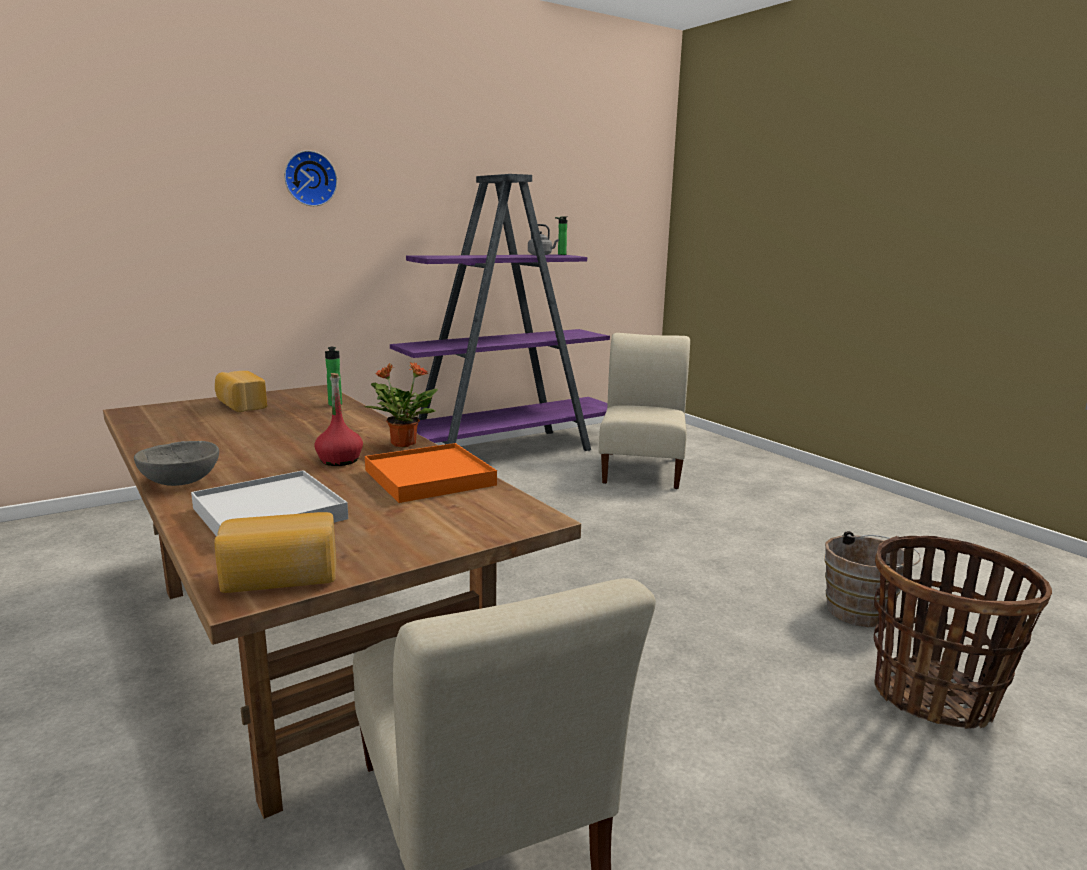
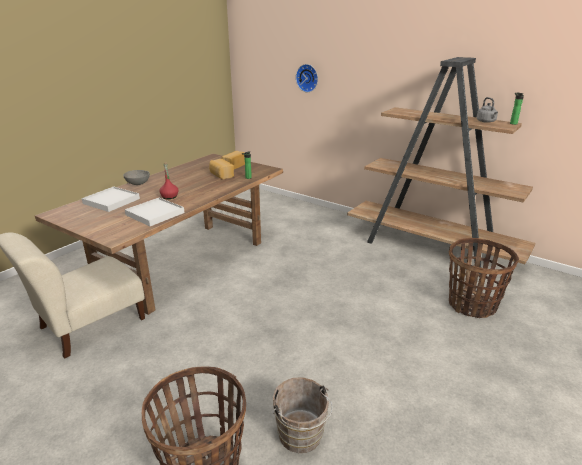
camera: 70 degrees right, 10 degrees up
bread [214,512,336,593] -> bread moved to [209,159,234,180]
wall clock [284,150,337,206] -> wall clock moved to [296,64,318,92]
potted plant [365,362,438,447] -> none
orange tray [365,443,497,503] -> white tray [125,198,184,226]
purple bookcase [390,174,610,451] -> brown bookcase [347,57,536,277]
beige chair [599,333,690,489] -> basket [449,238,519,318]

